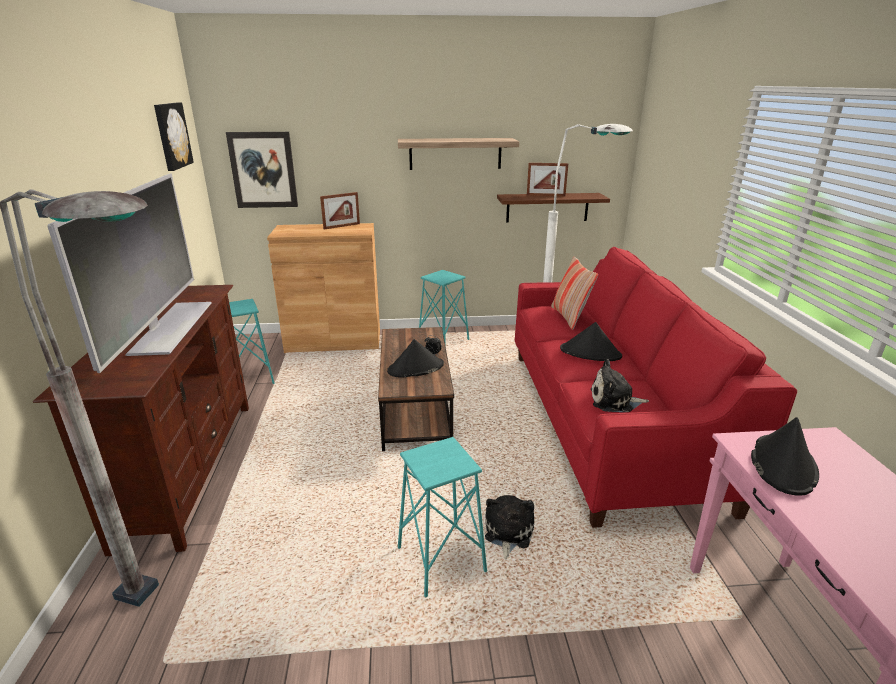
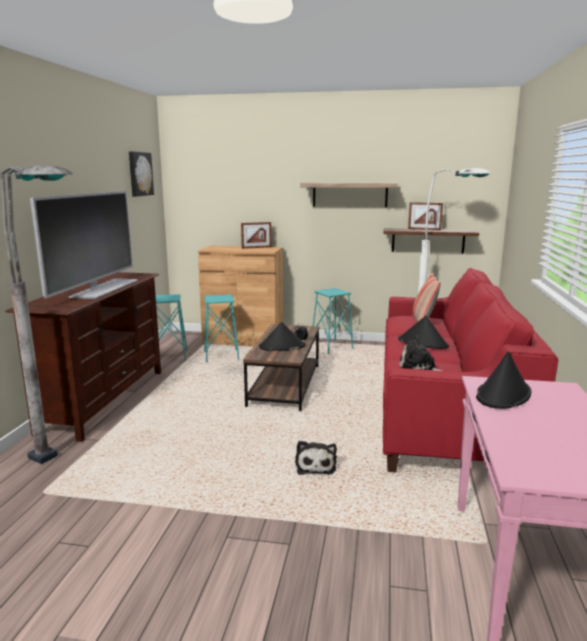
camera: 15 degrees right, 10 degrees down
picture [226,132,298,208] -> none
turquoise stool [398,437,487,597] -> turquoise stool moved to [204,294,239,363]
plush toy [485,495,534,560] -> plush toy turned 150 degrees clockwise [295,441,337,475]

